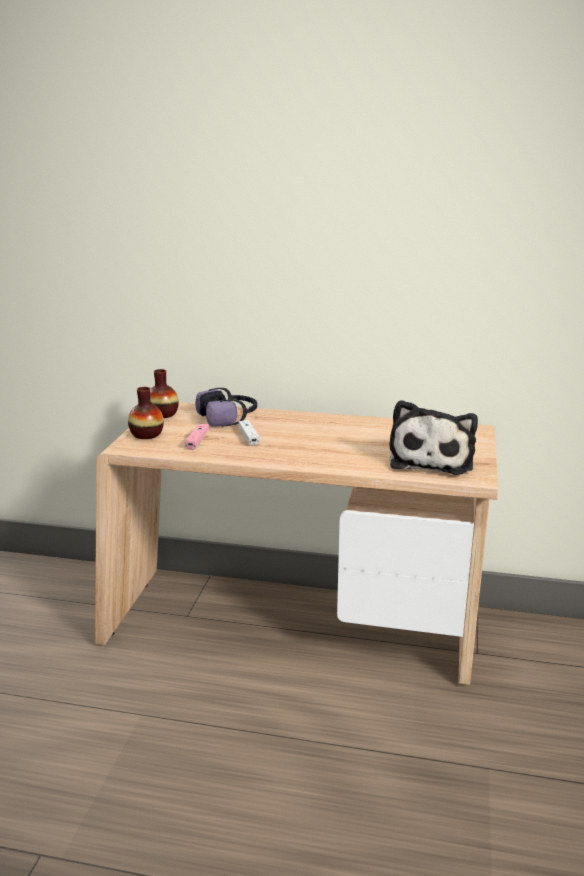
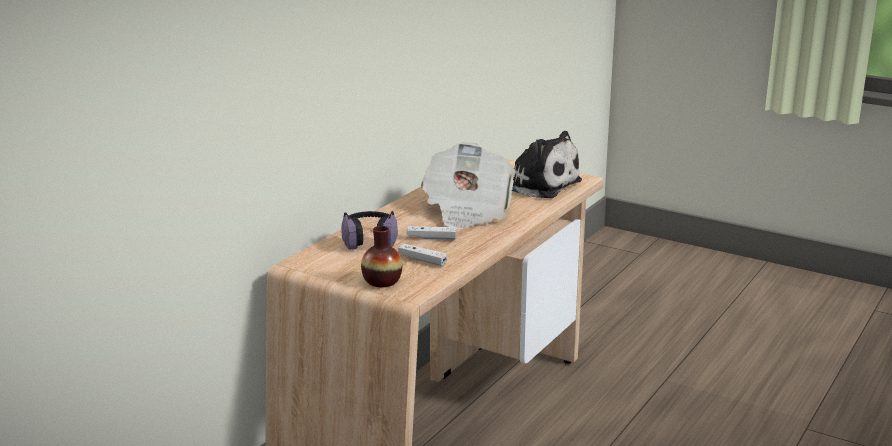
camera: 70 degrees left, 0 degrees up
vase [150,369,179,418] -> none
pink game controller [185,424,209,450] -> white game controller [398,243,447,266]
none -> newspaper [421,142,515,229]

